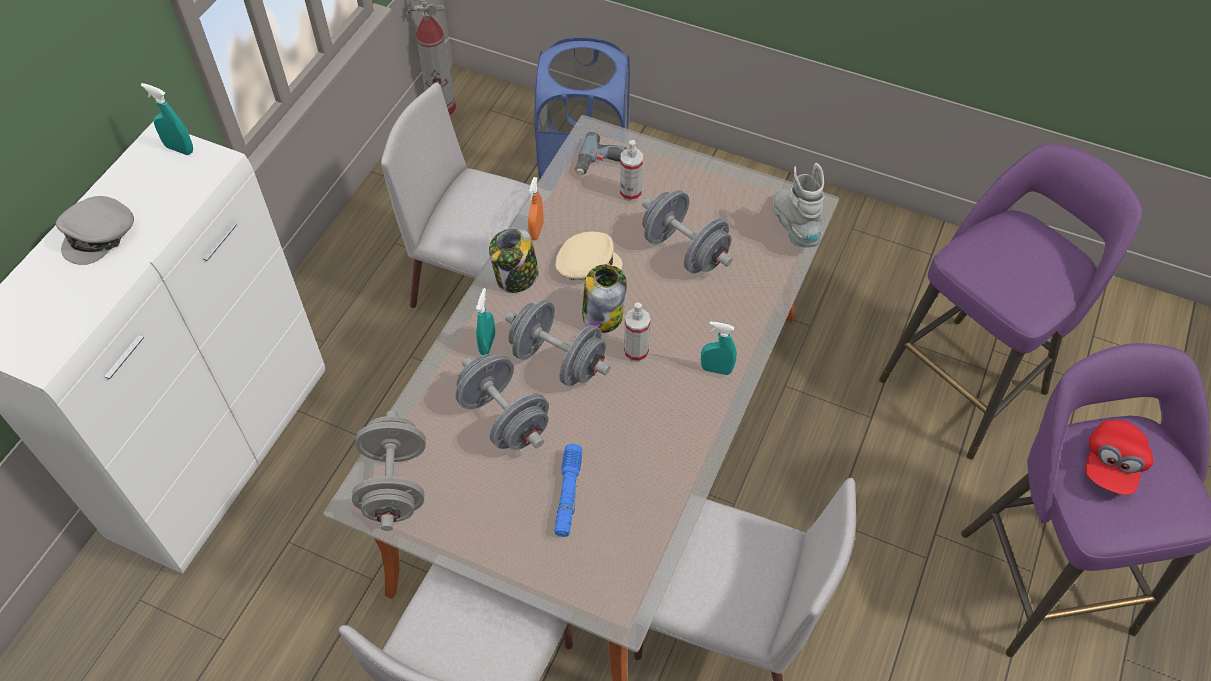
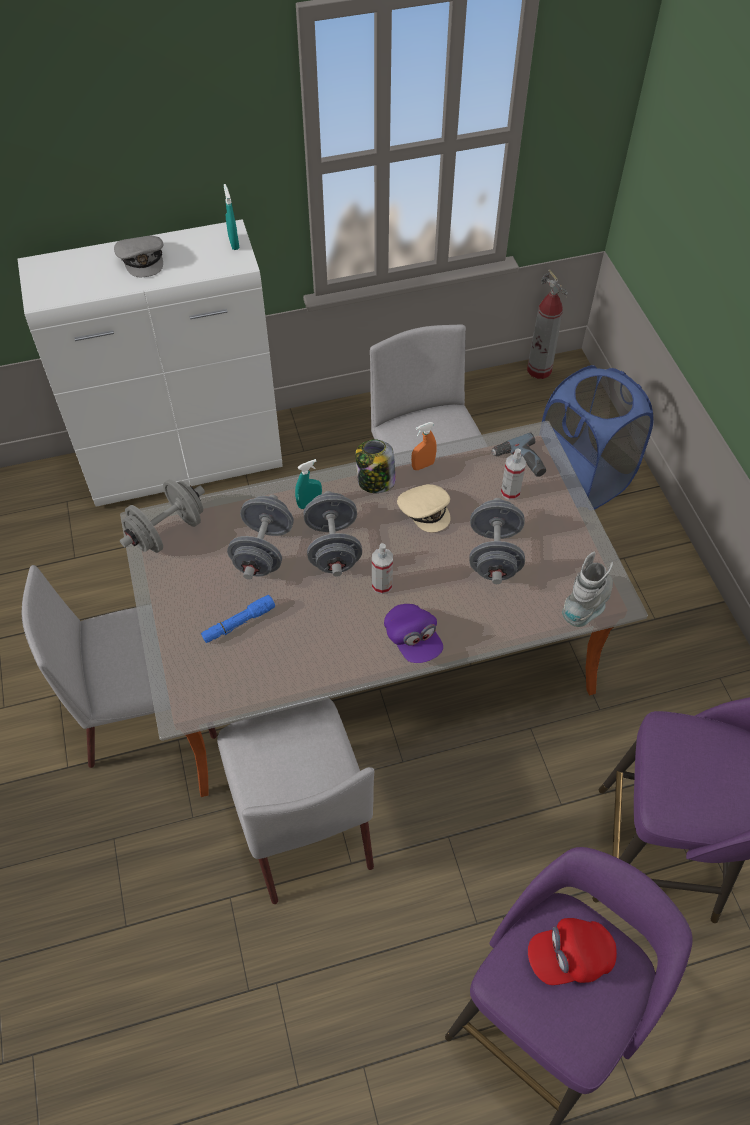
camera: 50 degrees right, 0 degrees up
grey cap [56,196,134,265] -> grey cap turned 105 degrees counterclockwise [114,235,163,277]
jar [582,264,627,333] -> none
turquoise spray bottle [701,321,737,375] -> purple cap [384,604,443,663]

